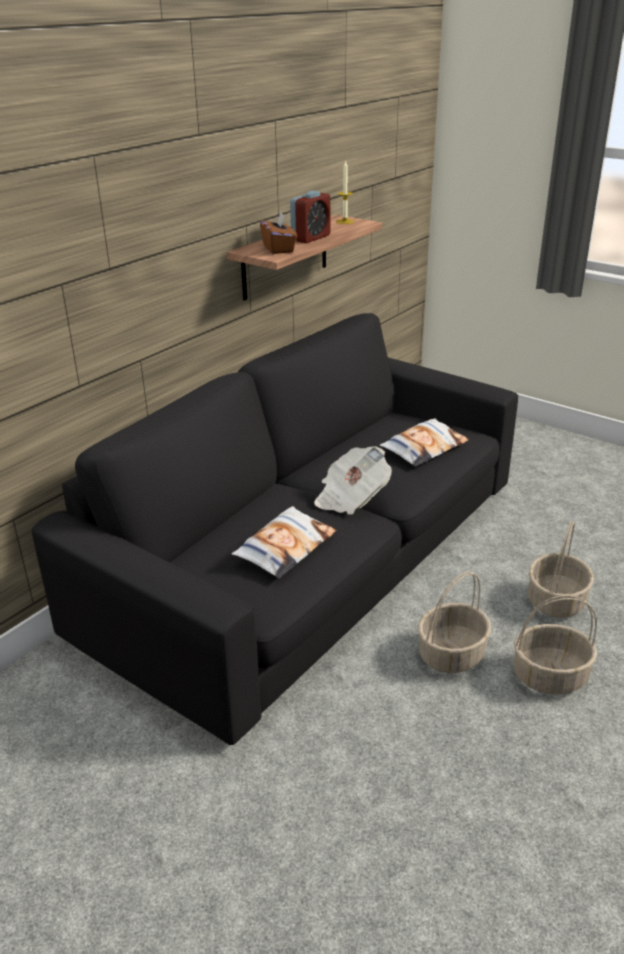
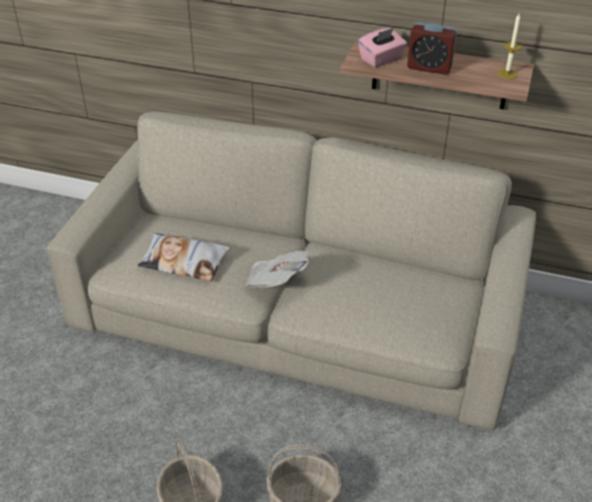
camera: 70 degrees right, 10 degrees up
black sofa [32,313,518,745] -> beige sofa [47,111,536,430]
brown tissue box [260,212,297,254] -> pink tissue box [358,28,407,68]
pillow [380,419,469,467] -> none
basket [418,572,491,673] -> none

